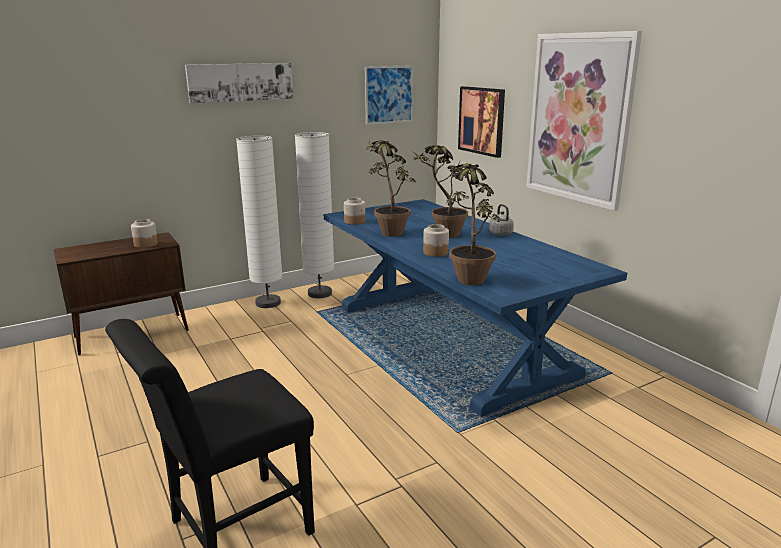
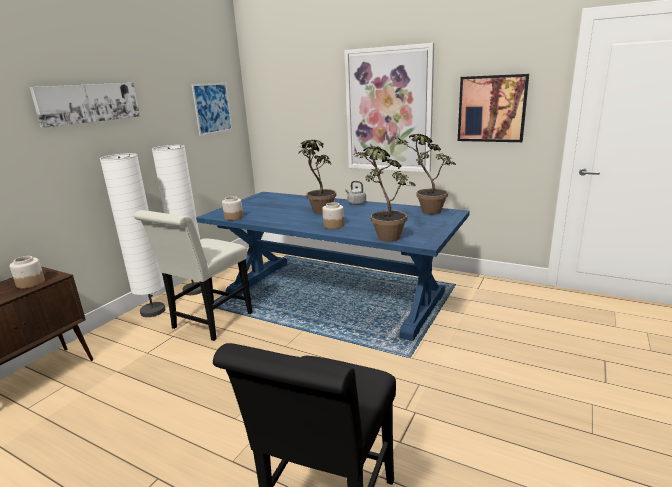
camera: 30 degrees left, 0 degrees up
potted plant [366,139,416,236] -> potted plant moved to [394,134,456,215]
picture [458,86,505,158] -> picture moved to [458,74,529,142]
none -> white chair [134,210,253,341]

